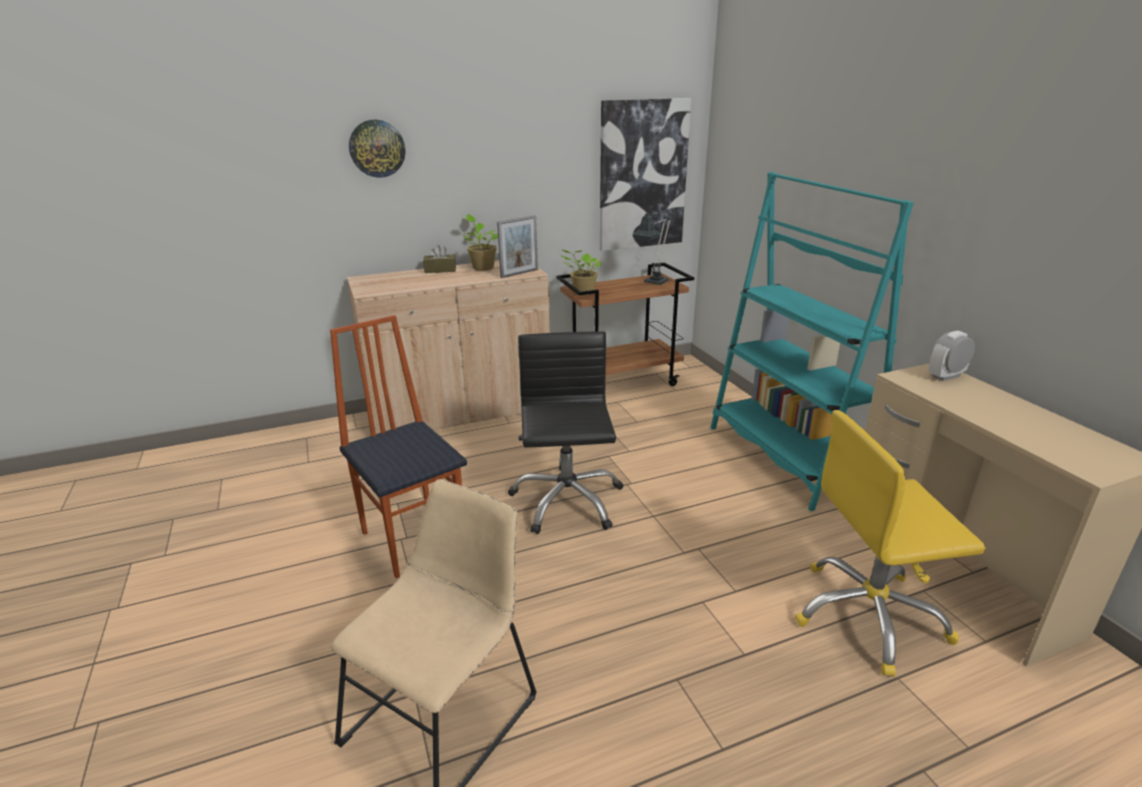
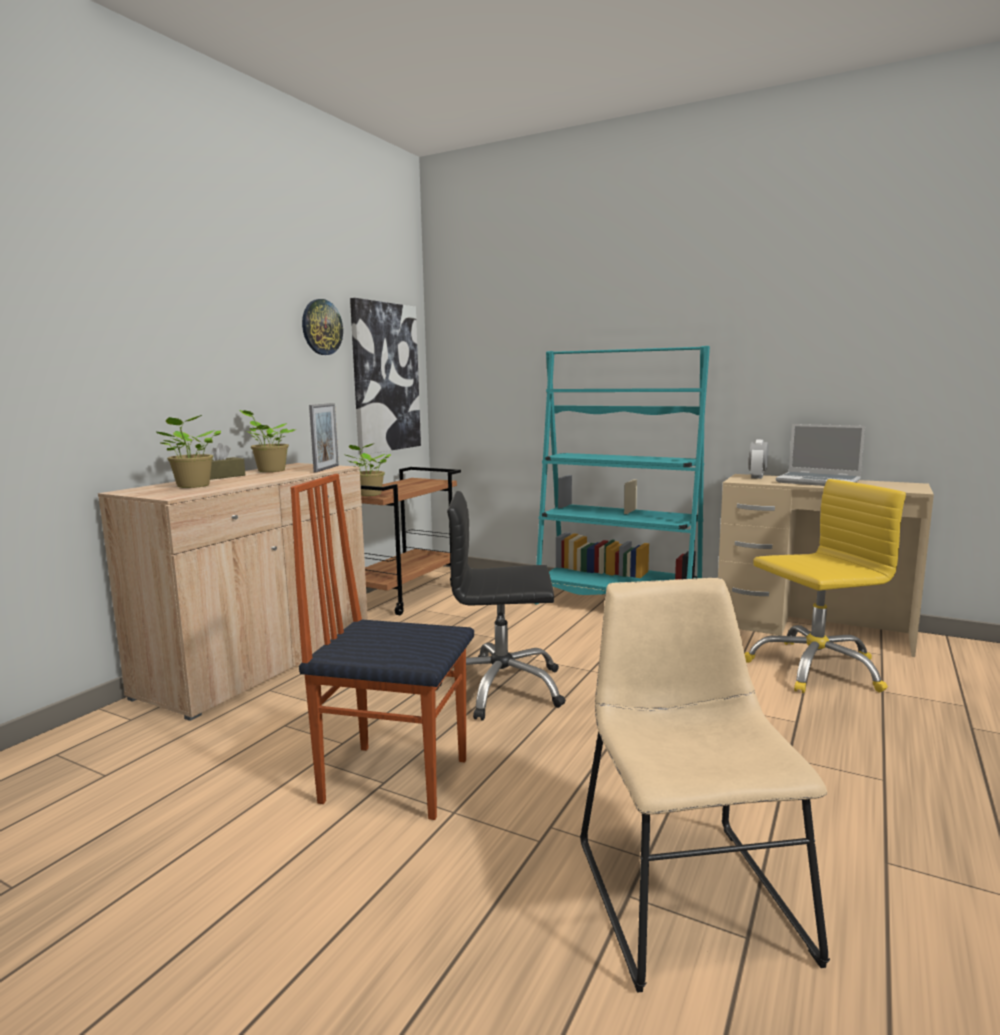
camera: 40 degrees left, 15 degrees down
wall clock [349,120,405,178] -> wall clock moved to [302,299,343,355]
black office chair [508,332,623,534] -> black office chair turned 45 degrees counterclockwise [436,491,566,721]
table lamp [632,210,671,285] -> none
yellow office chair [795,410,985,677] -> yellow office chair turned 150 degrees counterclockwise [744,479,906,693]
none -> potted plant [157,415,221,488]
none -> laptop [776,424,865,486]

